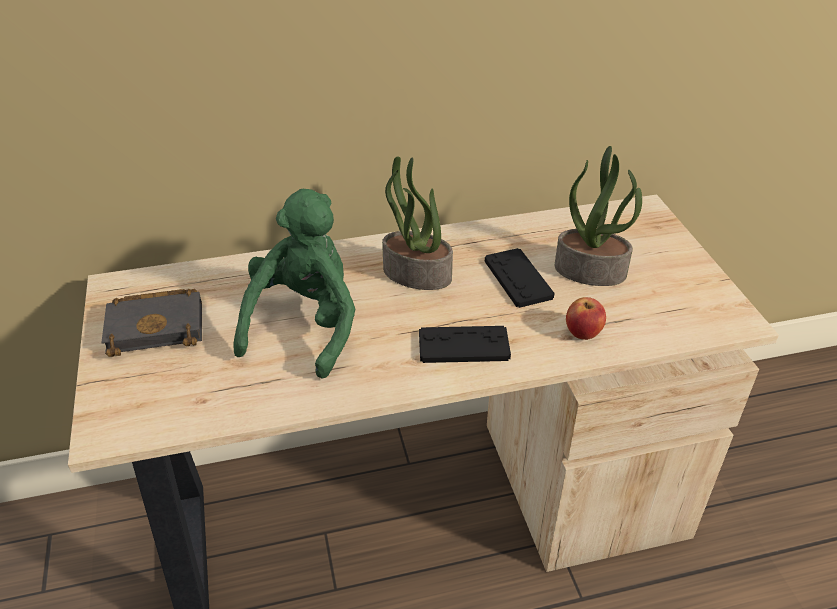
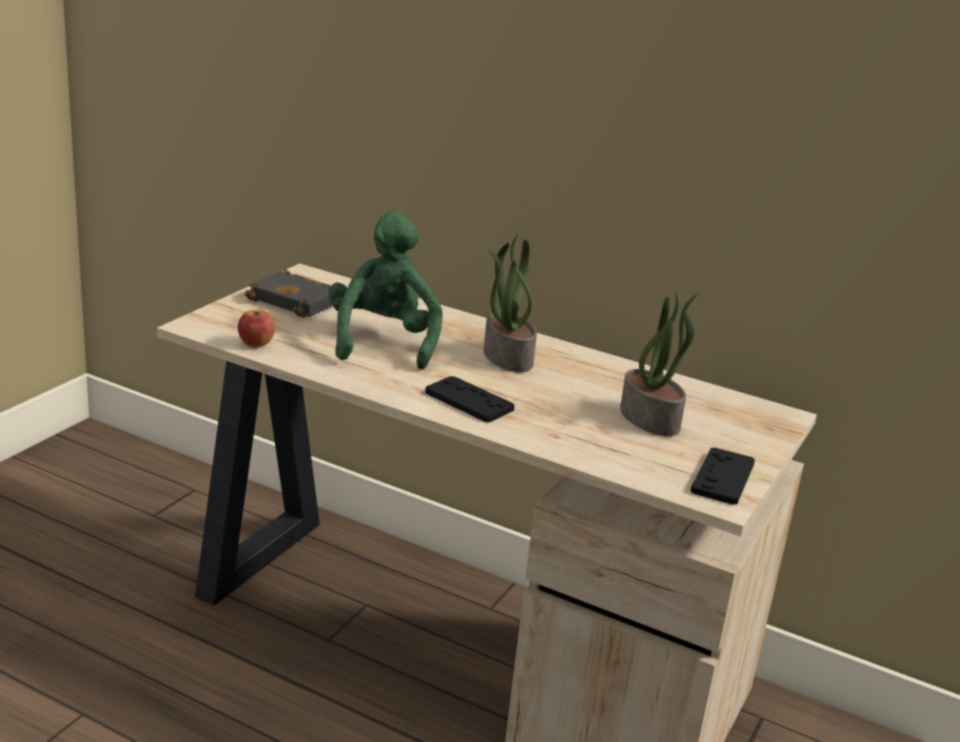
camera: 40 degrees right, 15 degrees down
green plush toy [233,189,356,379] -> green plush toy turned 60 degrees counterclockwise [329,211,443,370]
black game controller [485,248,555,308] -> black game controller moved to [690,447,755,505]
apple [566,297,606,340] -> apple moved to [238,310,275,348]

